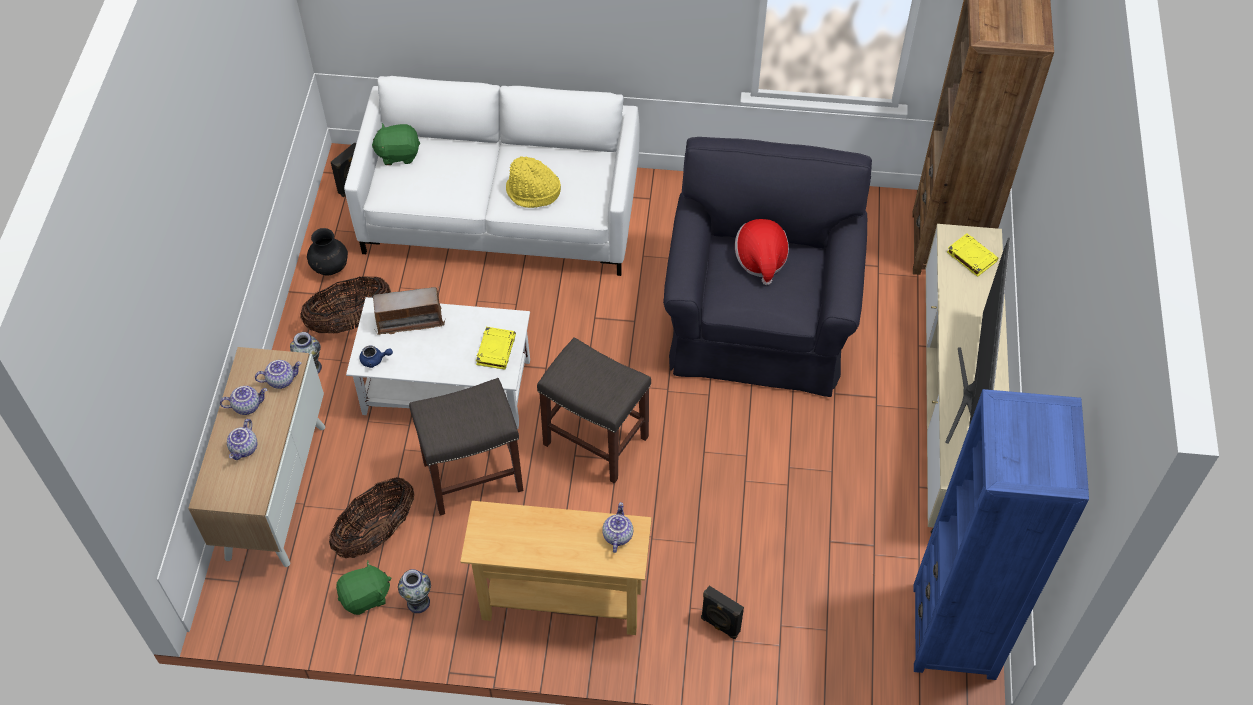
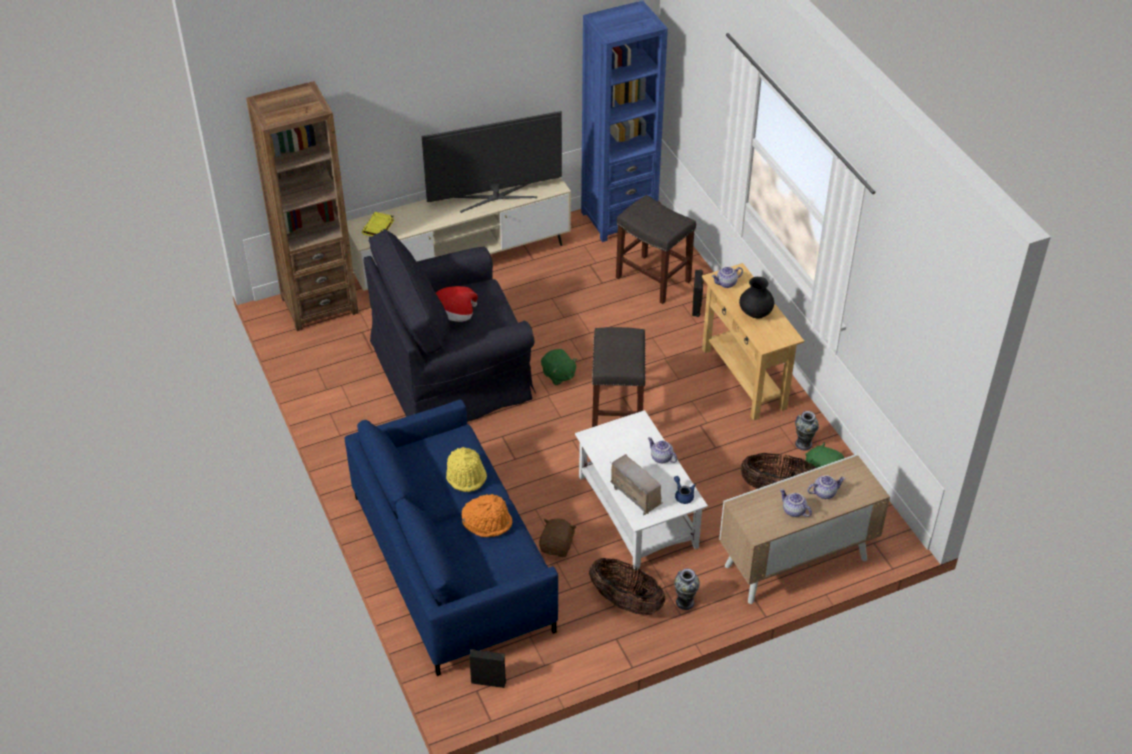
camera: 120 degrees left, 10 degrees down
teapot [255,360,302,389] -> teapot moved to [648,437,677,463]
black vase [307,228,348,276] -> black vase moved to [739,277,774,319]
white sofa [344,76,640,276] -> blue sofa [345,400,558,676]
green plush toy [372,123,420,165] -> green plush toy moved to [541,349,577,385]
grey stool [409,378,523,516] -> grey stool moved to [616,195,696,304]
yellow book [476,327,516,370] -> none
none -> orange hat [461,494,512,537]
none -> brown plush toy [539,519,576,557]

